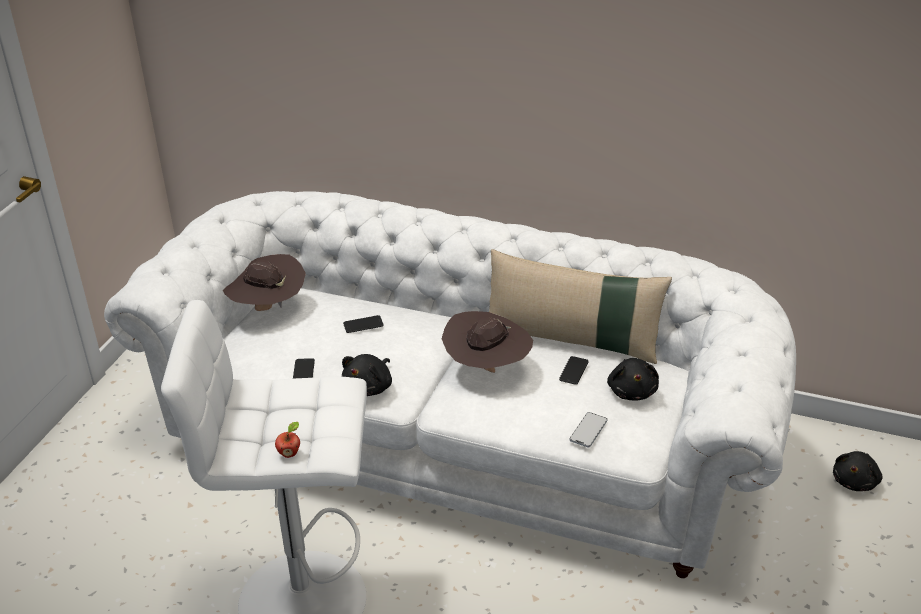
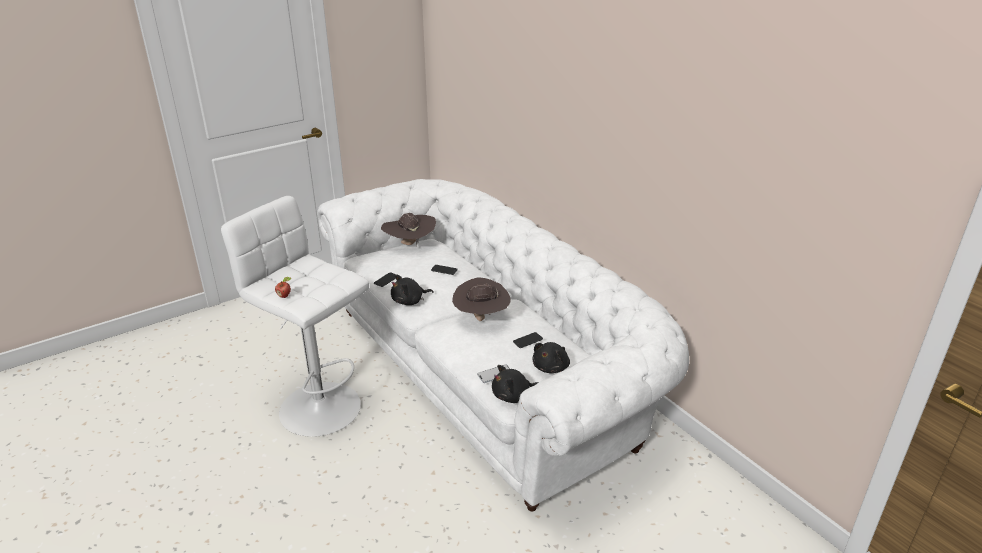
camera: 35 degrees right, 5 degrees down
beige pillow [489,249,672,364] -> none
black plush toy [833,451,882,491] -> black plush toy moved to [492,365,539,403]

